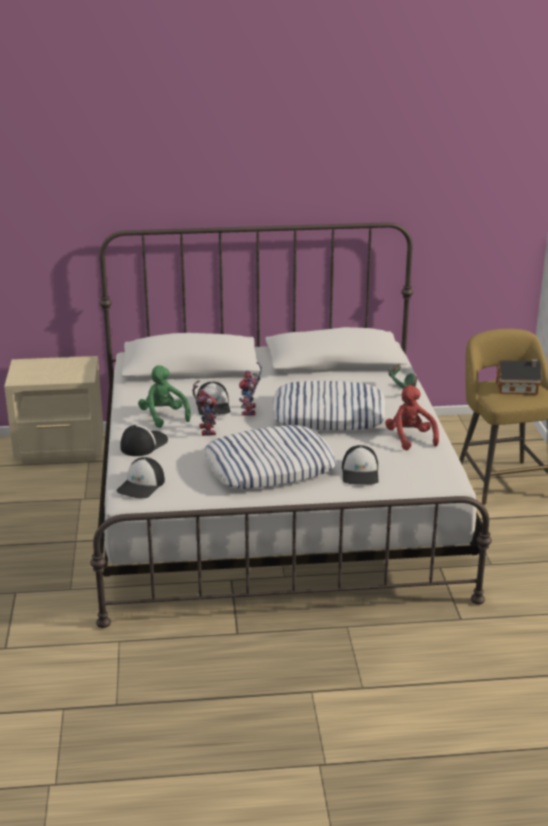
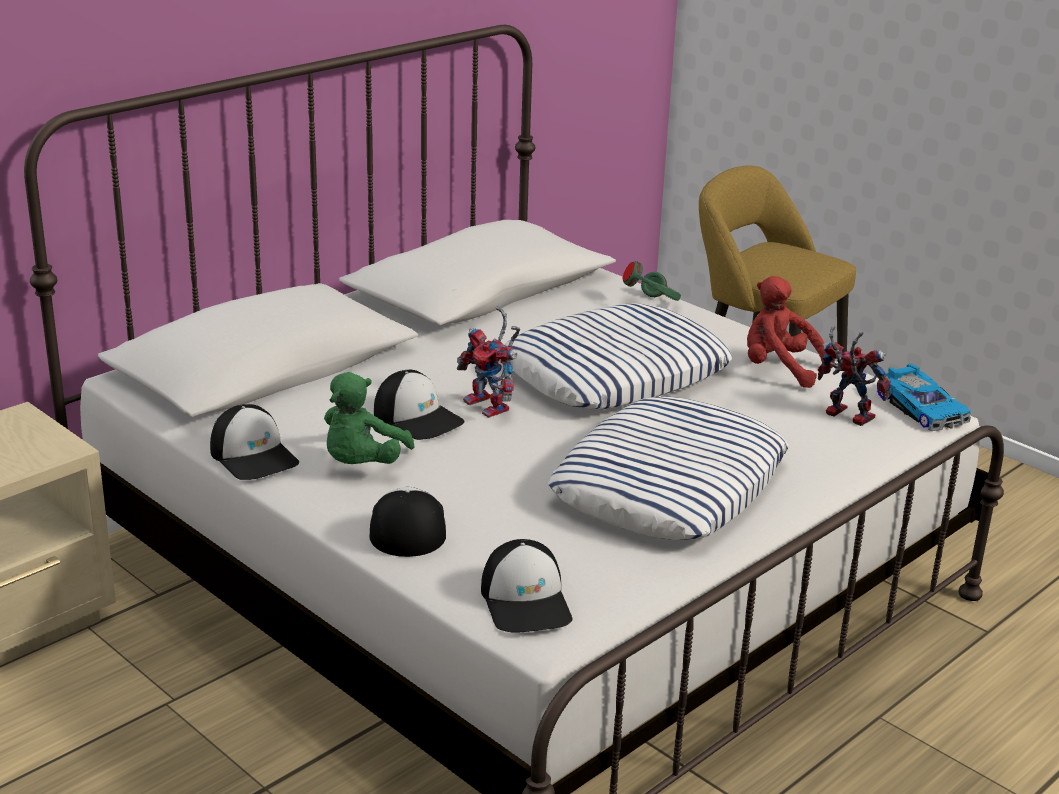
camera: 40 degrees left, 0 degrees up
green plush toy [138,365,191,428] -> green plush toy turned 90 degrees counterclockwise [324,372,414,464]
toy robot [192,380,218,436] -> toy robot moved to [818,325,891,426]
cap [342,445,379,484] -> cap moved to [210,404,299,480]
toy house [496,359,542,394] -> none
none -> toy car [877,364,971,431]

